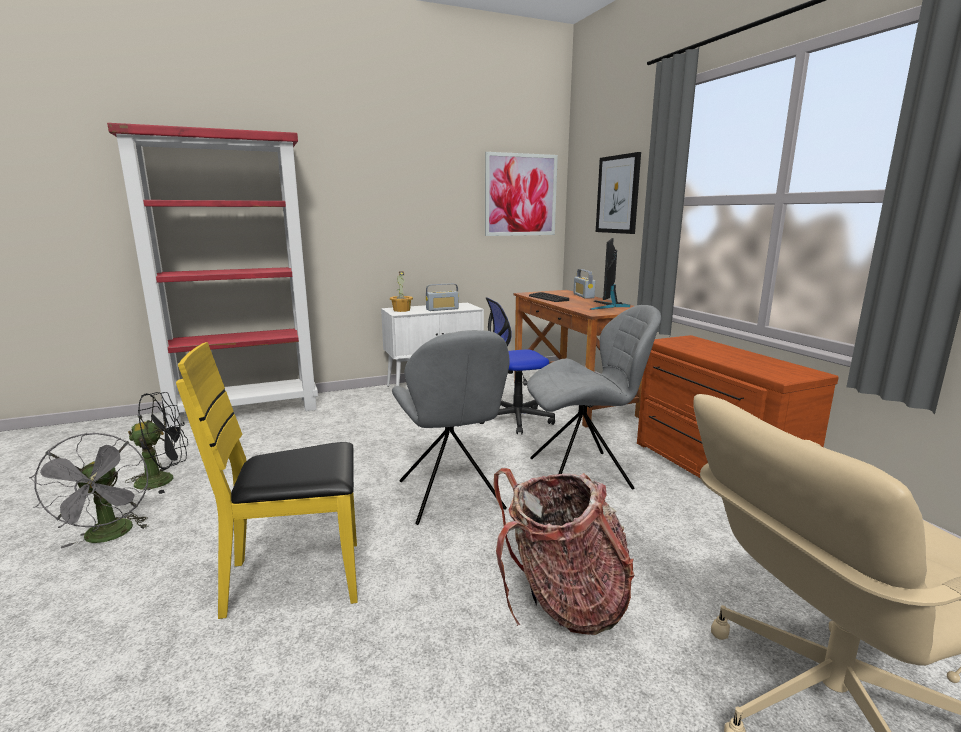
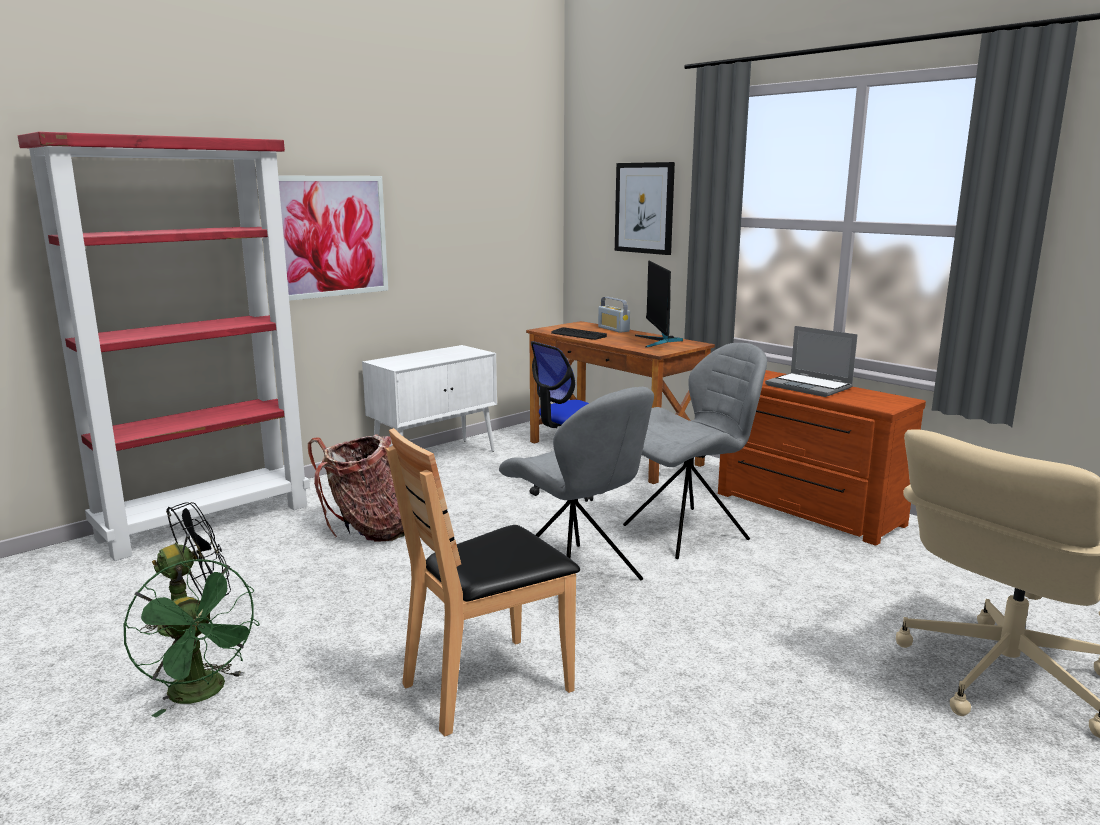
camera: 20 degrees left, 0 degrees up
grey fan [29,433,149,549] -> green fan [123,559,260,717]
yellow chair [176,342,358,619] -> brown chair [386,428,580,736]
potted plant [390,271,413,312] -> none
radio [426,283,459,311] -> none
picture [485,152,558,236] -> picture moved to [278,176,388,301]
backpack [494,468,635,635] -> backpack moved to [308,434,405,542]
none -> laptop [765,326,858,397]

